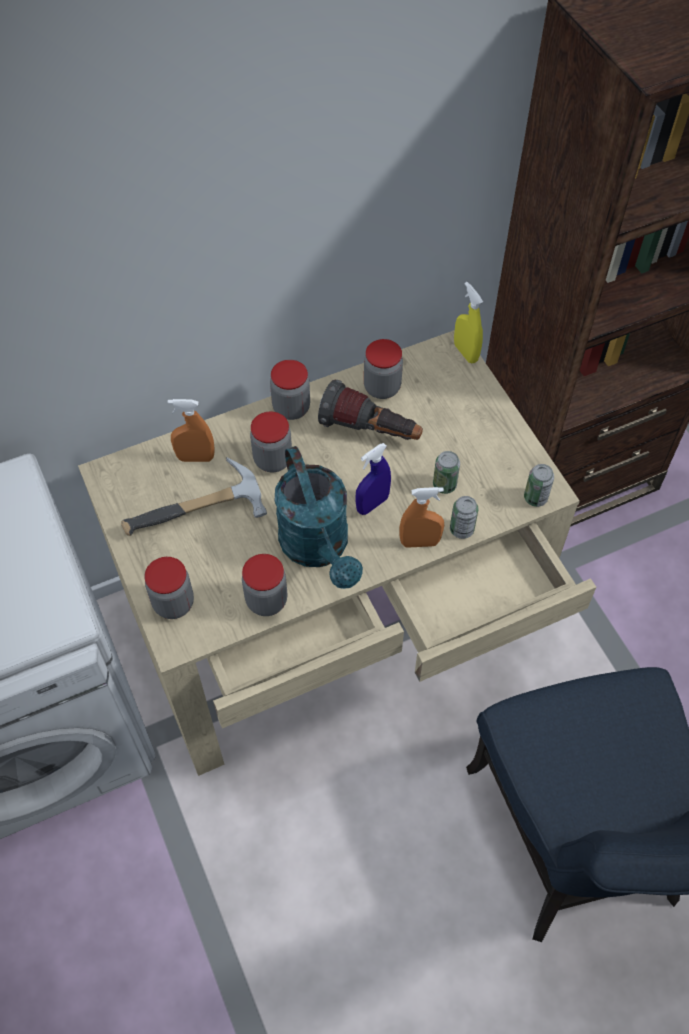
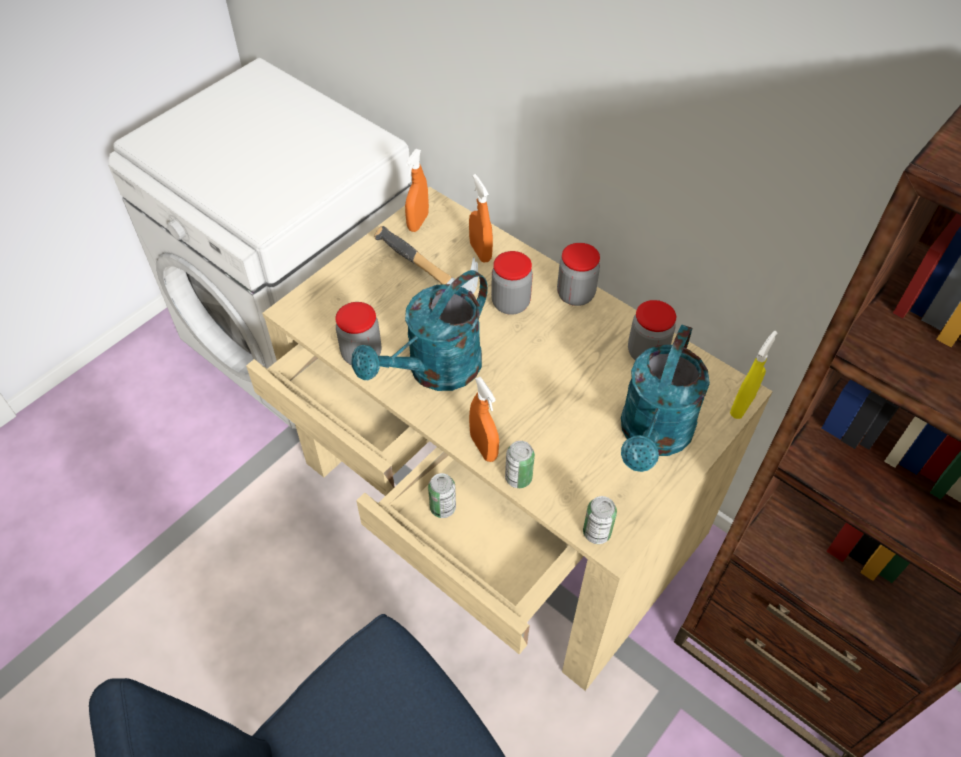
camera: 65 degrees right, 5 degrees down
jar [144,557,194,619] -> none
flashlight [318,380,423,440] -> none
blue spray bottle [355,443,391,515] -> none
can [433,451,460,494] -> can moved to [428,473,456,518]
none -> orange spray bottle [405,149,429,232]
none -> turquoise watering can [621,325,710,472]

